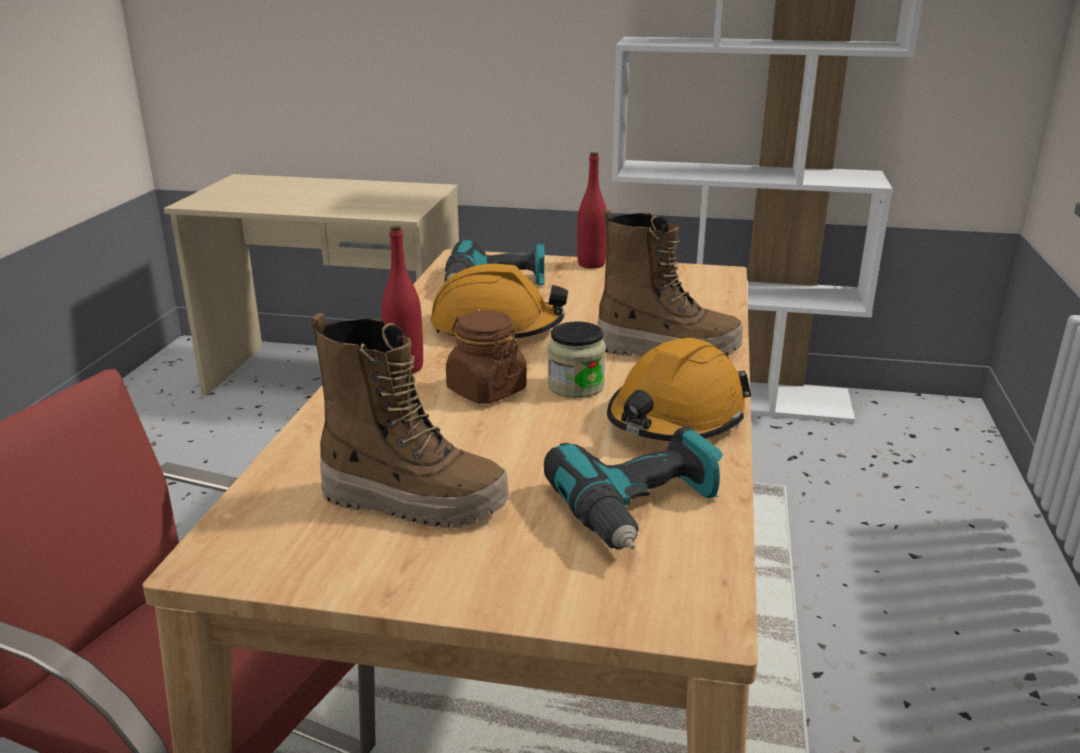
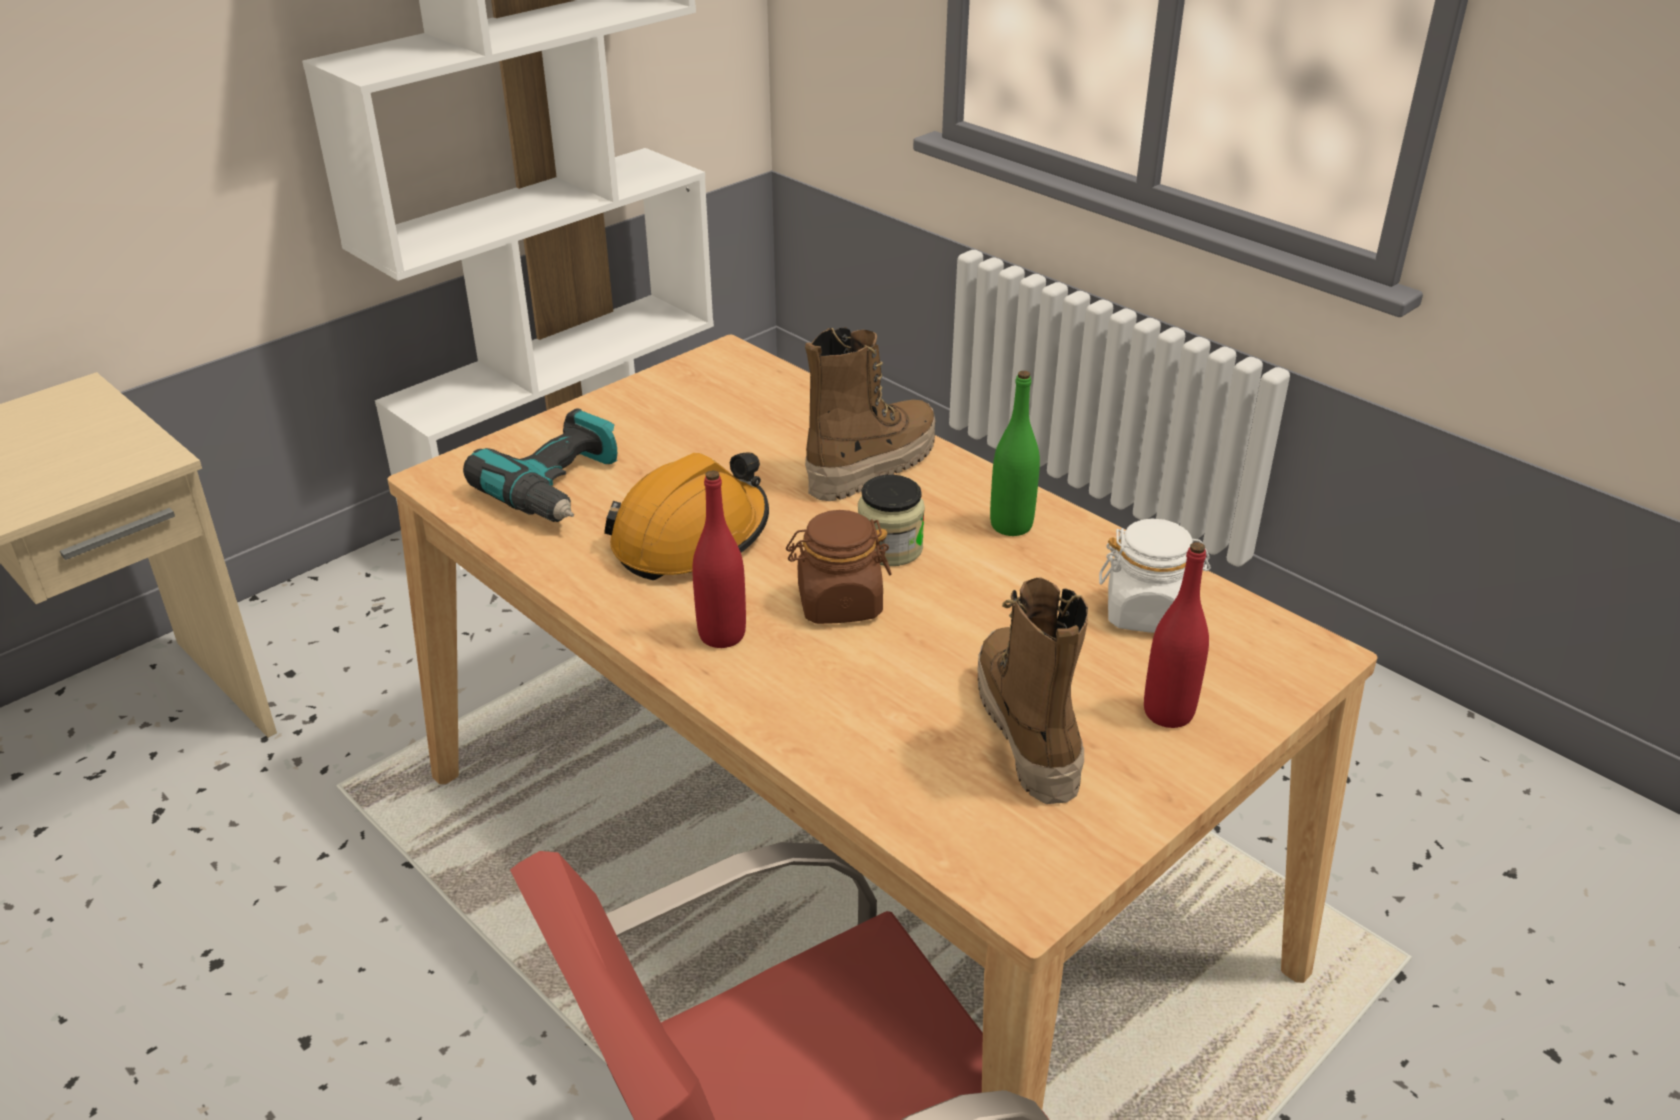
camera: 55 degrees left, 10 degrees up
boot [311,313,509,528] -> boot turned 60 degrees counterclockwise [977,577,1088,804]
power drill [544,426,723,550] -> white jar [1099,519,1211,633]
red bottle [577,152,607,269] -> red bottle moved to [1144,542,1209,728]
orange hard hat [607,338,751,441] -> green bottle [990,371,1040,536]

